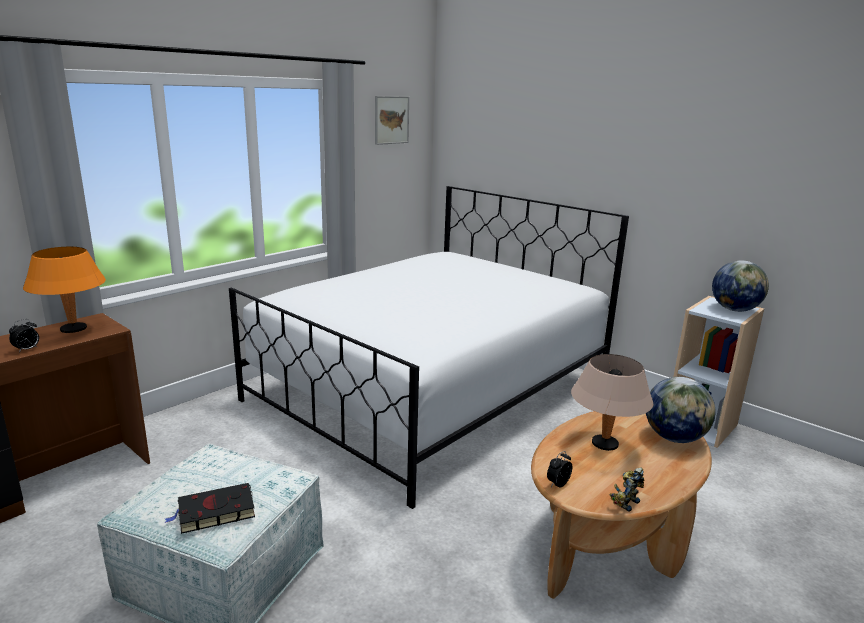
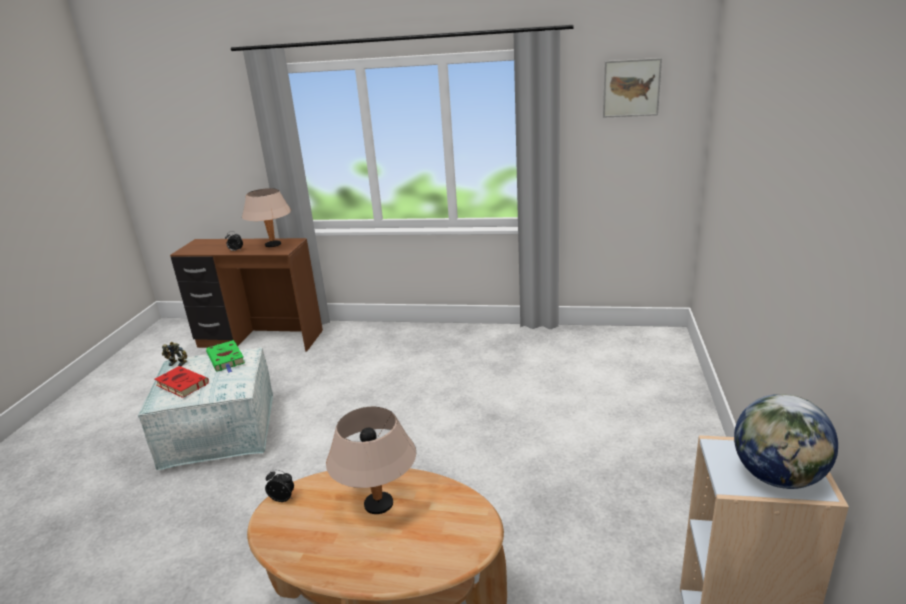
camera: 60 degrees right, 5 degrees up
orange table lamp [23,247,106,333] -> beige table lamp [242,188,291,247]
black book [165,483,255,534] -> red book [154,366,209,398]
white bed [229,186,629,509] -> none
toy robot [610,467,644,512] -> toy robot moved to [162,342,187,366]
globe [646,377,716,443] -> none
none -> green book [206,340,245,373]

